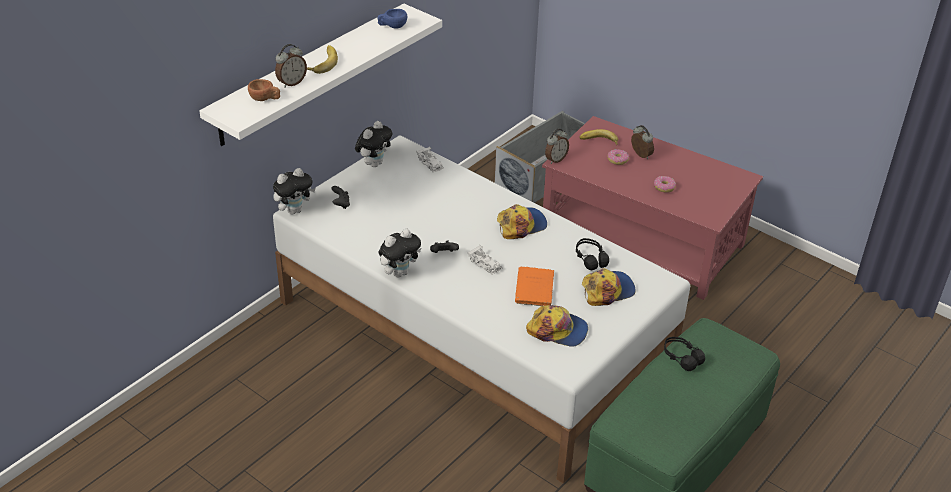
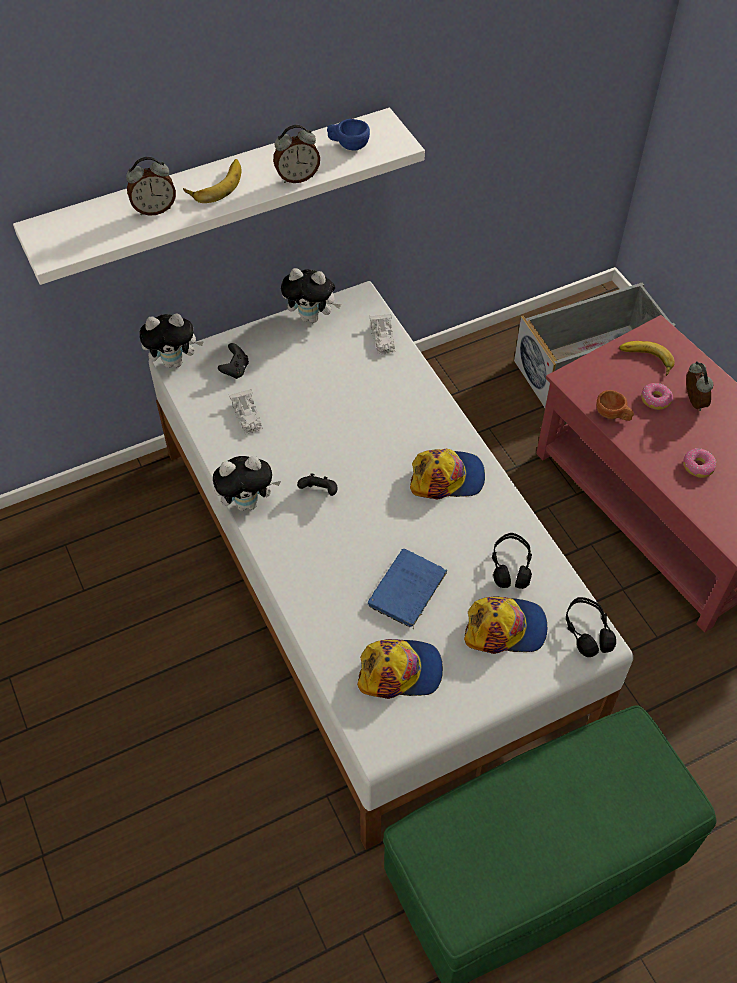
camera: 25 degrees right, 15 degrees up
brown cup [248,79,280,101] -> brown cup moved to [597,390,634,421]
plush toy [355,121,392,167] -> plush toy turned 45 degrees clockwise [281,268,341,323]
white toy car [467,244,502,275] -> white toy car moved to [229,389,263,434]
orange book [515,267,554,306] -> blue book [368,549,447,630]
cap [526,305,588,347] -> cap turned 45 degrees counterclockwise [357,639,443,699]
alarm clock [545,129,569,164] -> alarm clock moved to [273,125,320,183]
black headphones [664,337,705,371] -> black headphones moved to [566,597,616,657]

